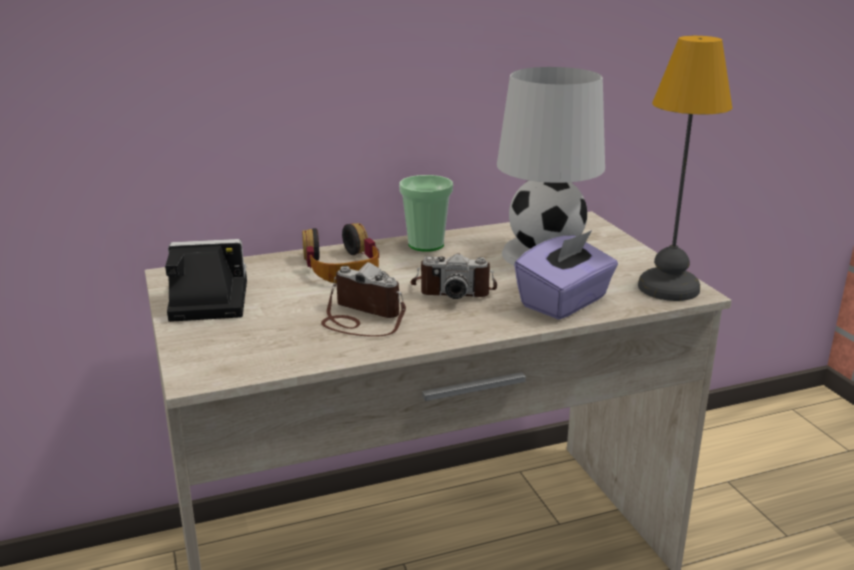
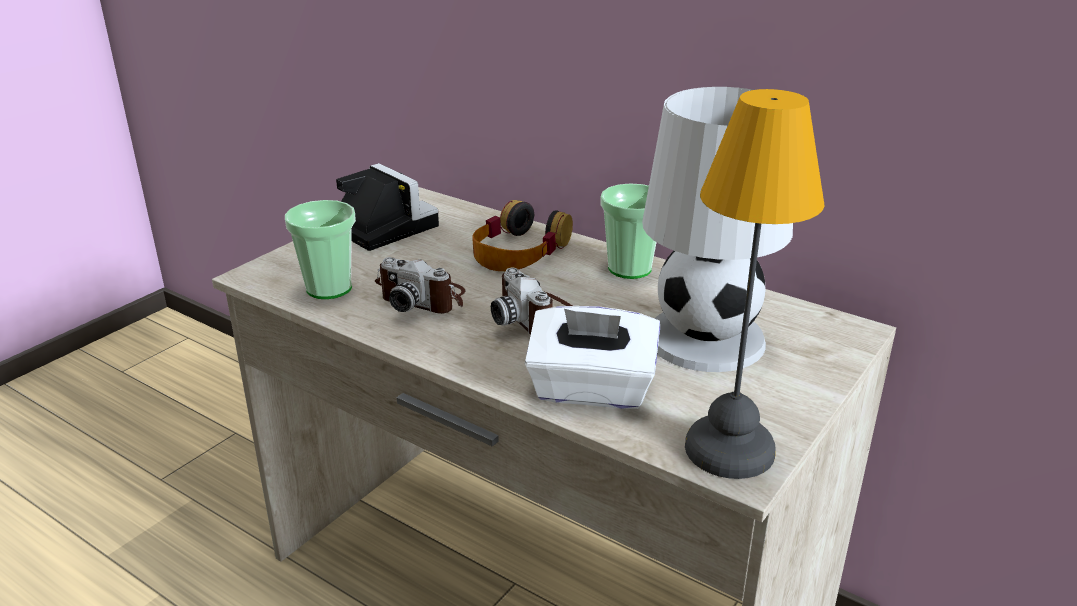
camera: 55 degrees right, 5 degrees up
camera [321,262,406,337] -> camera turned 120 degrees clockwise [375,257,466,314]
purple tissue box [514,230,618,320] -> white tissue box [525,306,660,409]
none -> cup [285,200,356,299]

